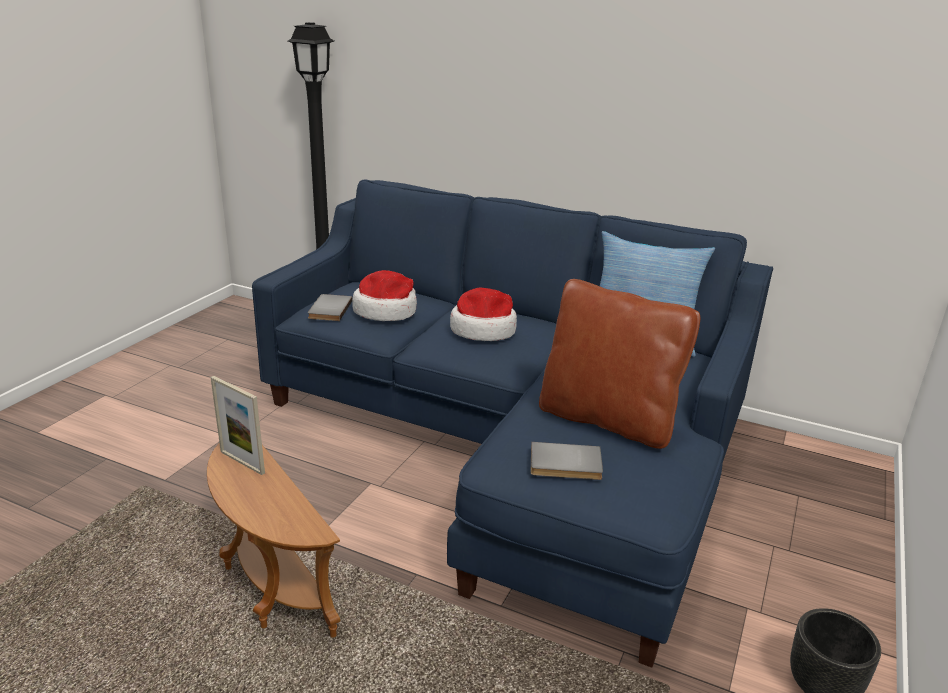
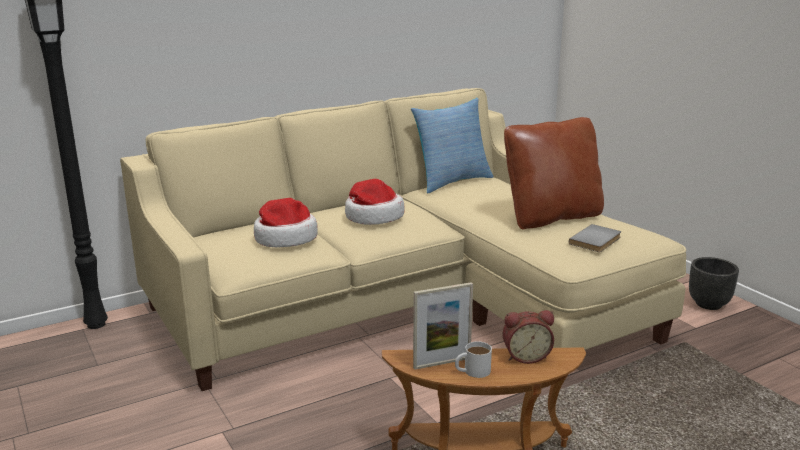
camera: 55 degrees left, 5 degrees down
blue sofa [252,180,773,668] -> beige sofa [120,88,687,391]
grey book [308,294,352,321] -> none
none -> white mug [455,341,492,378]
none -> alarm clock [503,310,554,364]

